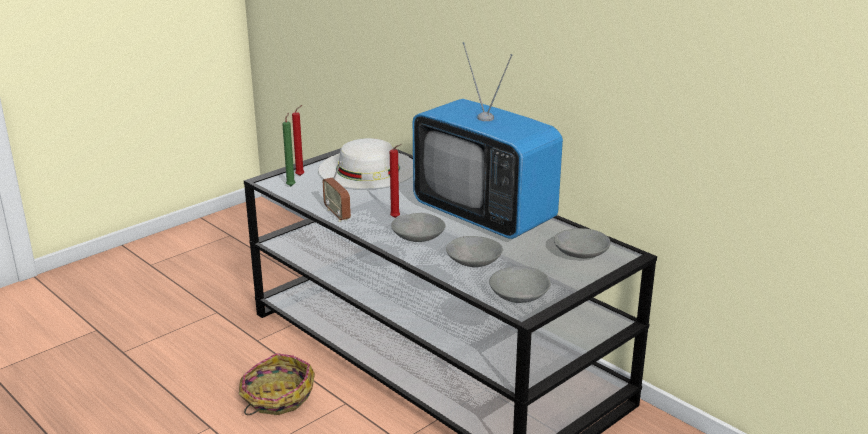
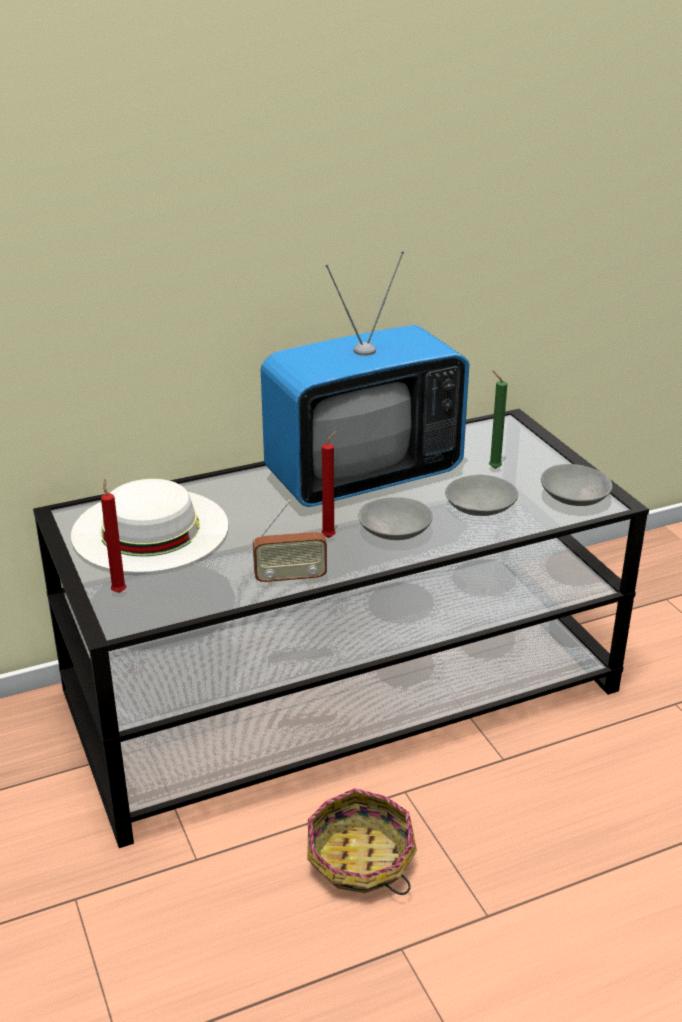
camera: 70 degrees left, 5 degrees up
green candle [282,113,295,186] -> green candle moved to [489,370,507,469]
grey bowl [554,228,611,258] -> none

